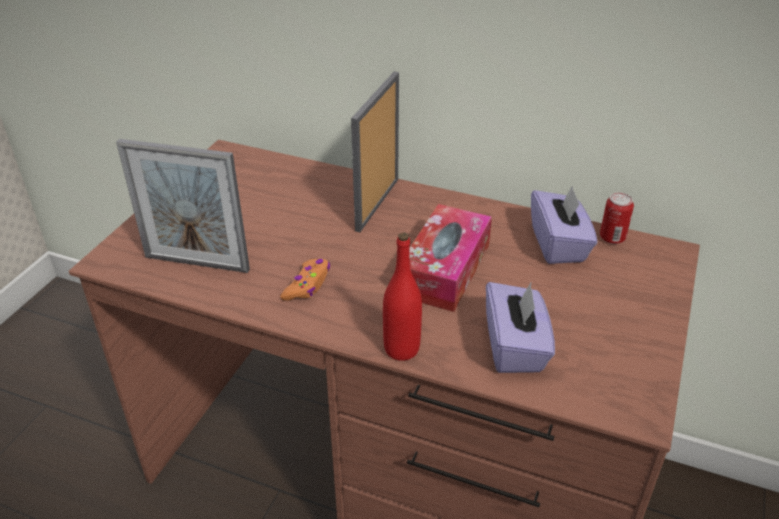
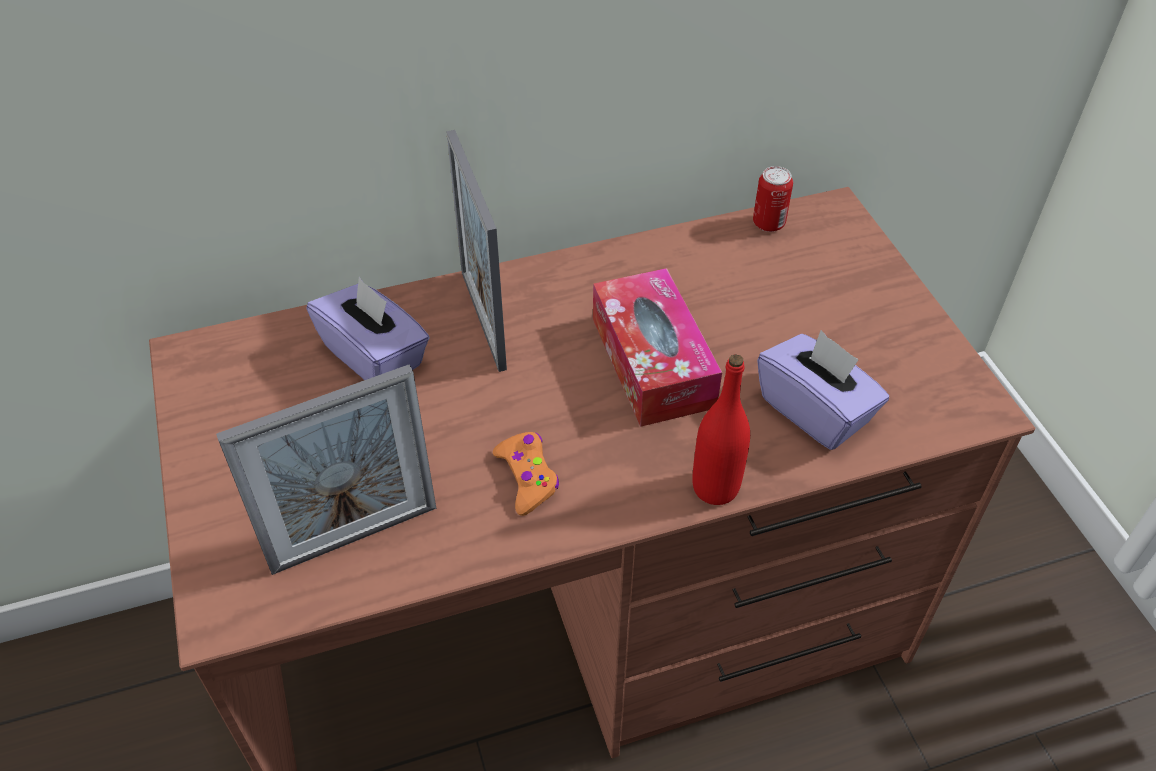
camera: 40 degrees left, 10 degrees up
purple tissue box [531,185,597,264] -> purple tissue box moved to [307,277,430,380]

